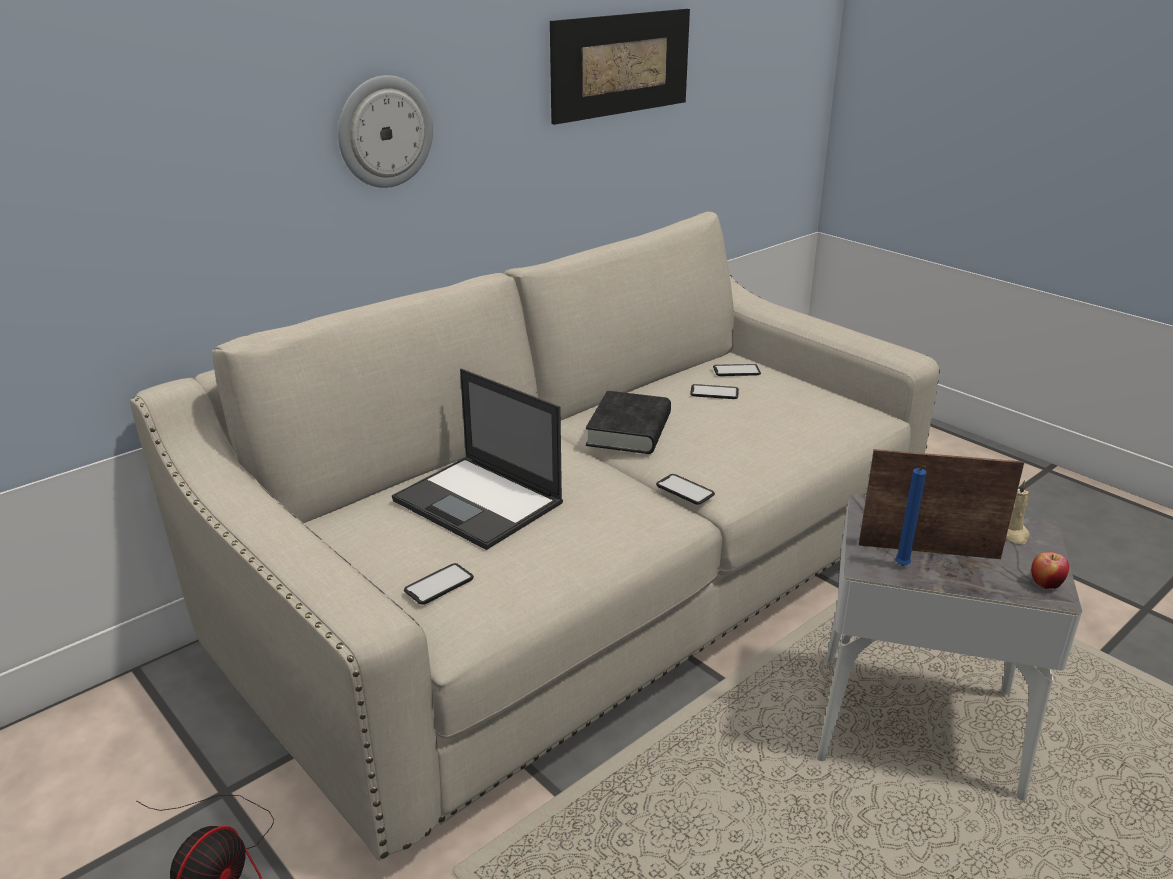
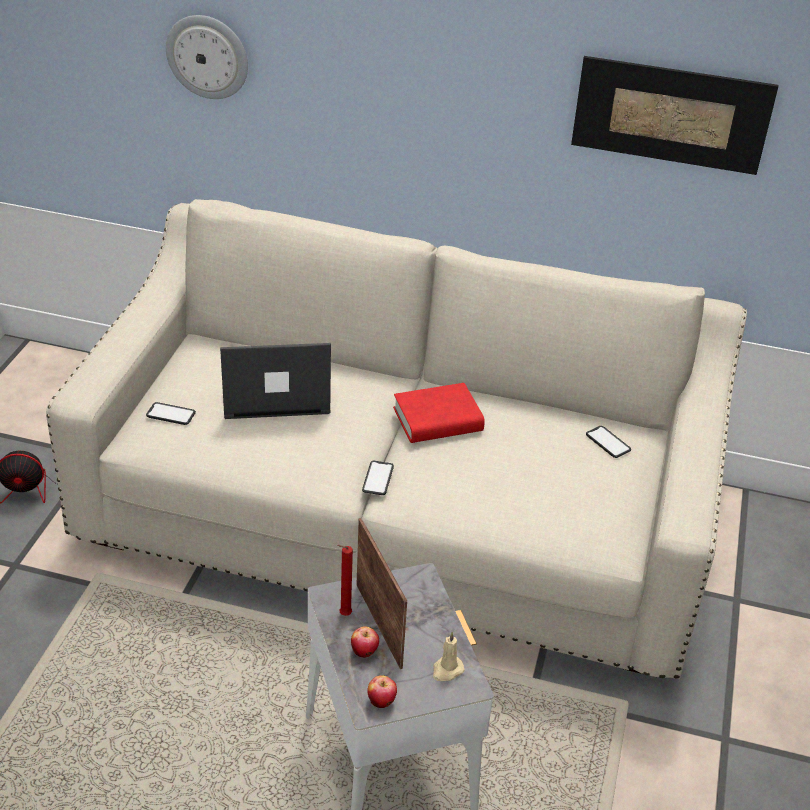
camera: 55 degrees right, 10 degrees up
wall clock [338,75,433,188] -> wall clock moved to [166,15,248,99]
laptop [392,369,563,550] -> laptop turned 75 degrees clockwise [220,343,331,419]
black book [586,391,671,454] -> red book [393,383,485,443]
phone [690,384,739,399] -> none
blue candle [895,466,927,566] -> red candle [337,545,353,616]
none -> apple [351,626,379,658]

